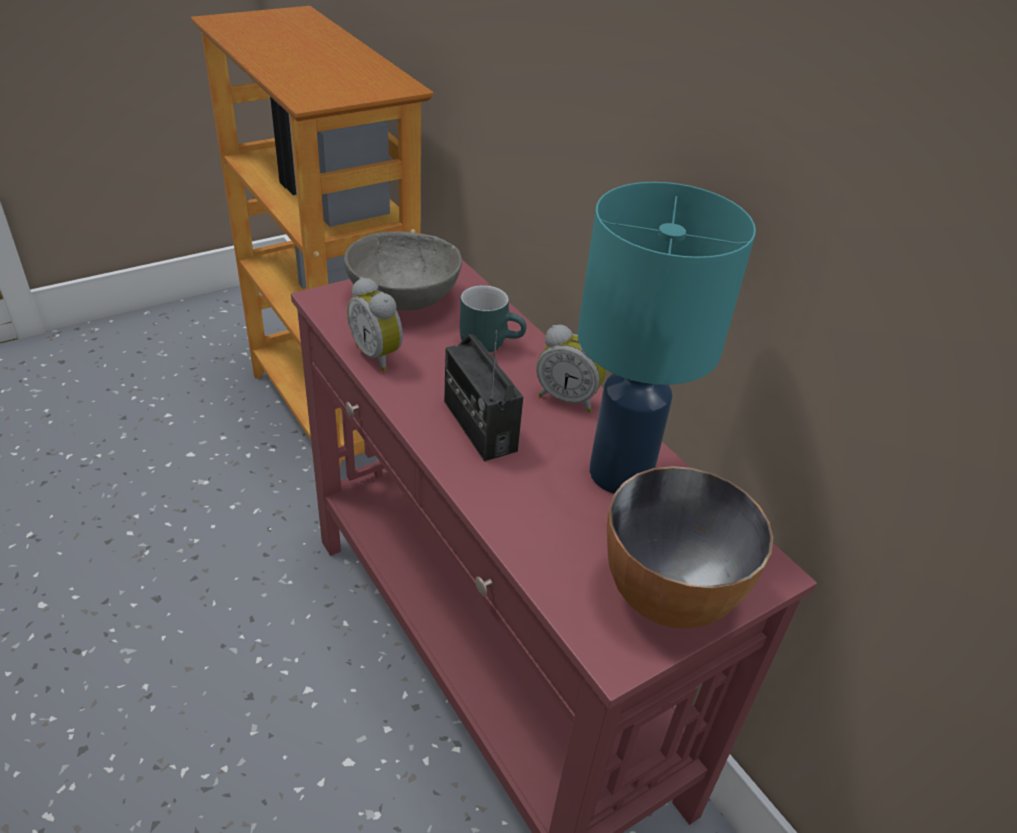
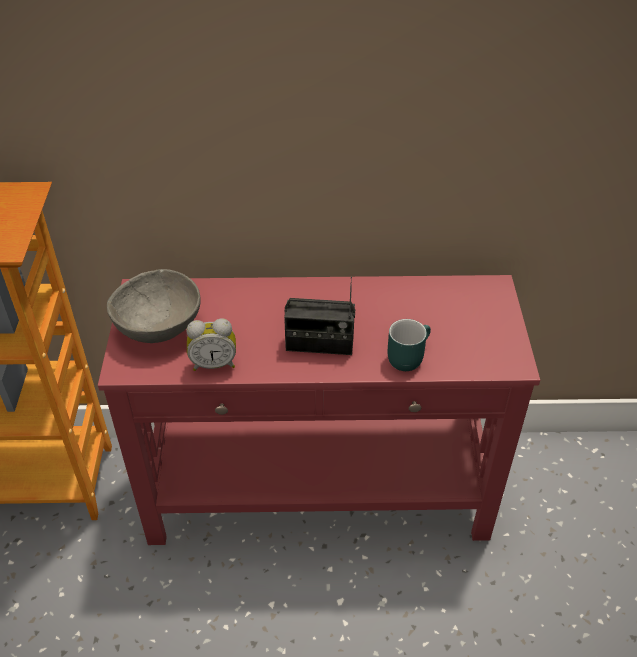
camera: 55 degrees left, 5 degrees up
turquoise mug [460,285,526,352] -> turquoise mug moved to [388,319,431,371]
alarm clock [536,325,607,413] -> none
turquoise table lamp [578,182,756,494] -> none
bowl [607,466,773,629] -> none

